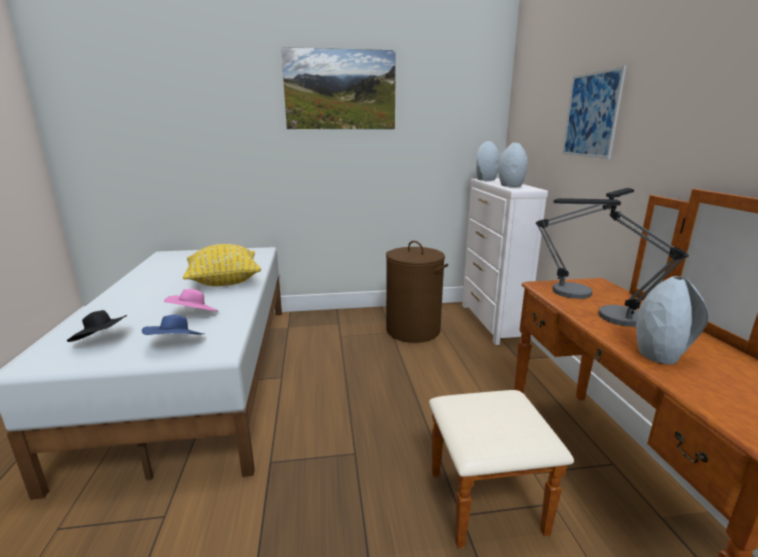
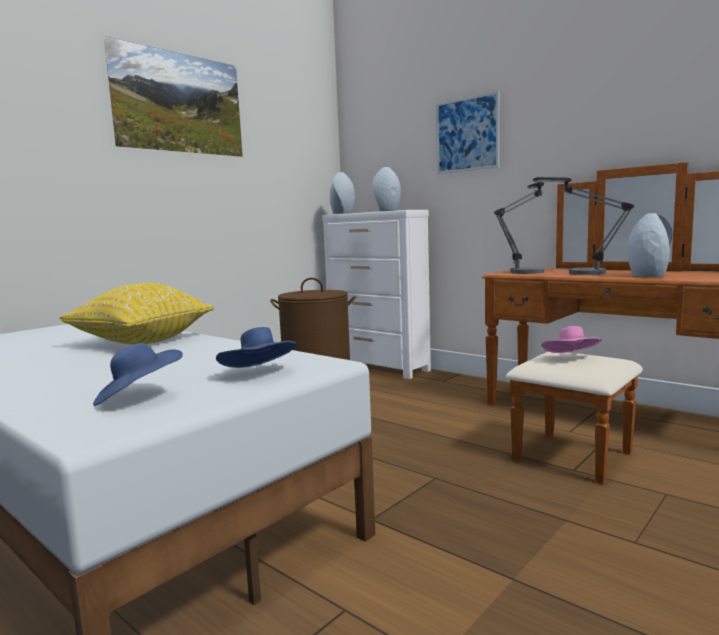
camera: 40 degrees left, 10 degrees down
black hat [67,310,127,342] -> blue hat [93,343,183,406]
pink hat [164,289,218,311] -> pink hat moved to [541,326,602,353]

